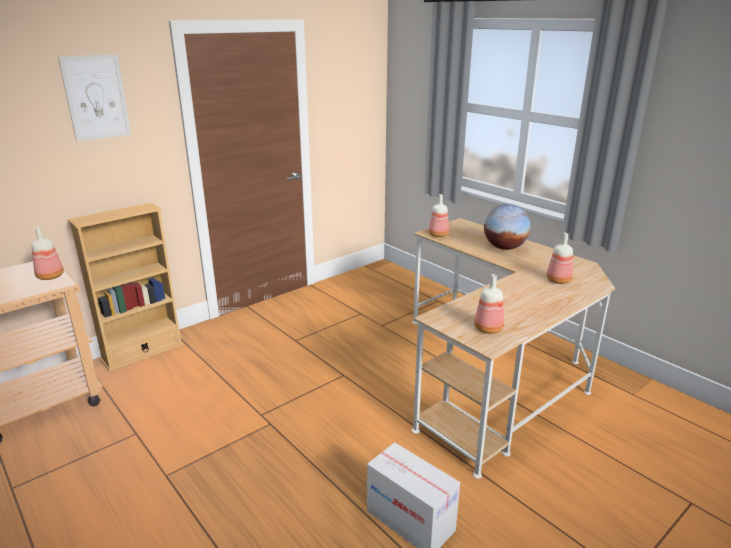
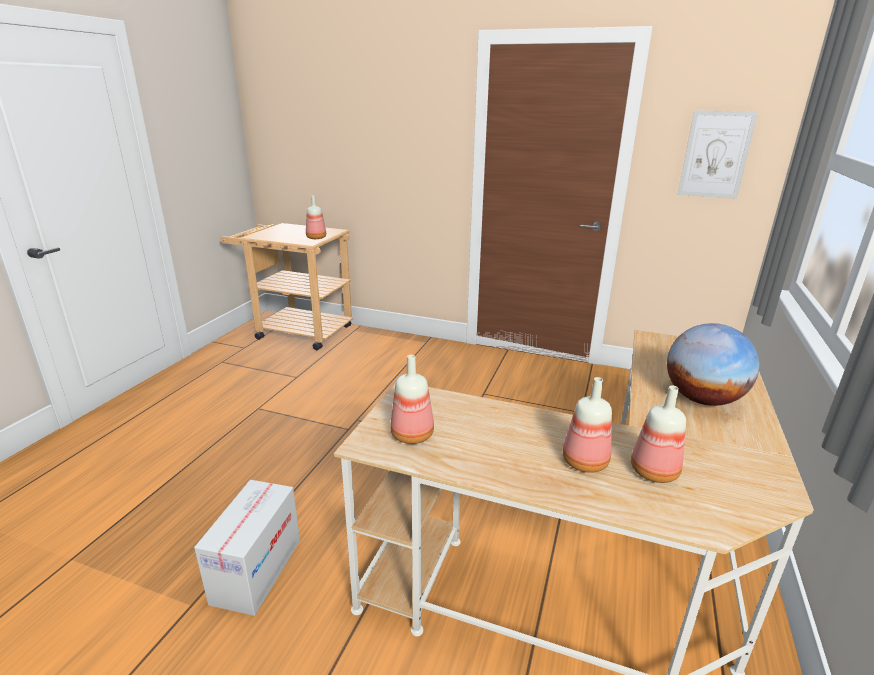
camera: 60 degrees right, 0 degrees up
picture [58,54,131,142] -> picture moved to [678,110,758,199]
beige bookcase [68,203,183,372] -> none
bottle [429,194,449,237] -> bottle moved to [562,377,612,473]

